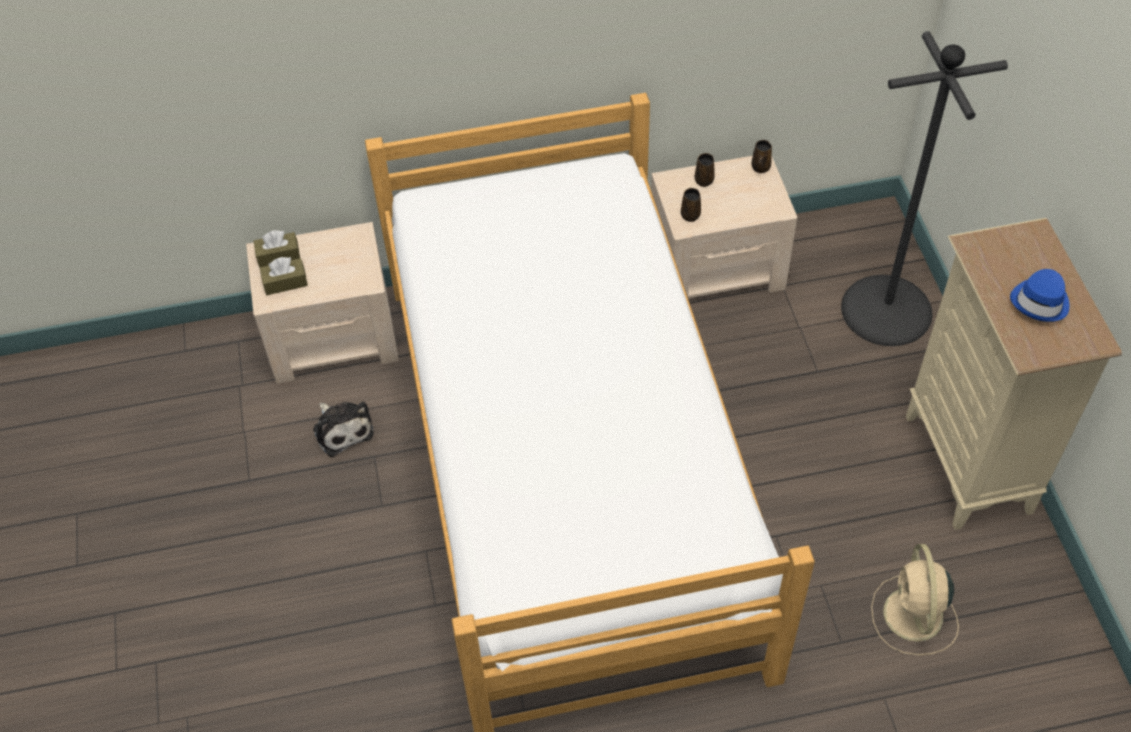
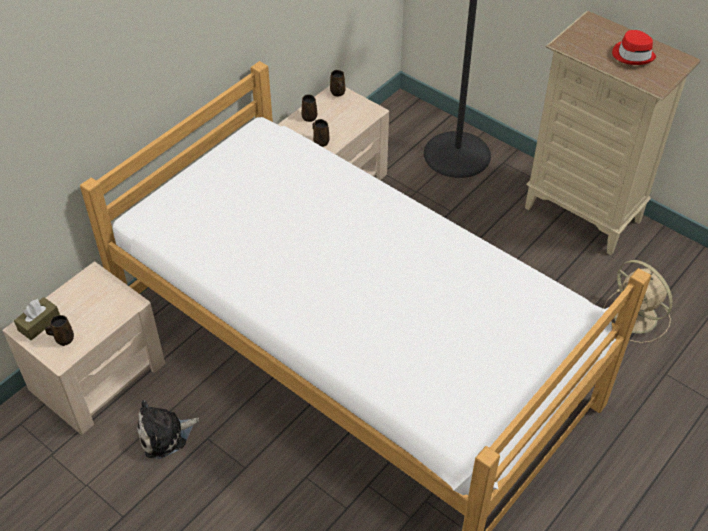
camera: 40 degrees left, 5 degrees down
brown tissue box [260,257,308,295] -> brown mug [45,315,74,346]
plush toy [313,402,374,457] -> plush toy turned 135 degrees clockwise [137,400,199,459]
blue hat [1010,269,1069,322] -> red hat [612,30,656,65]

